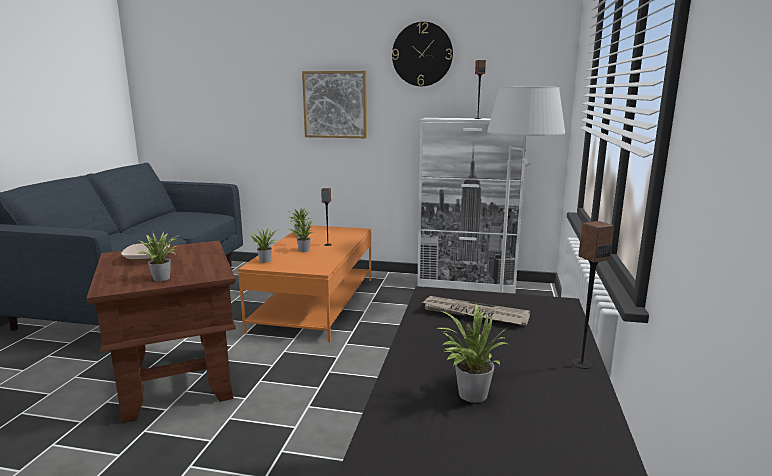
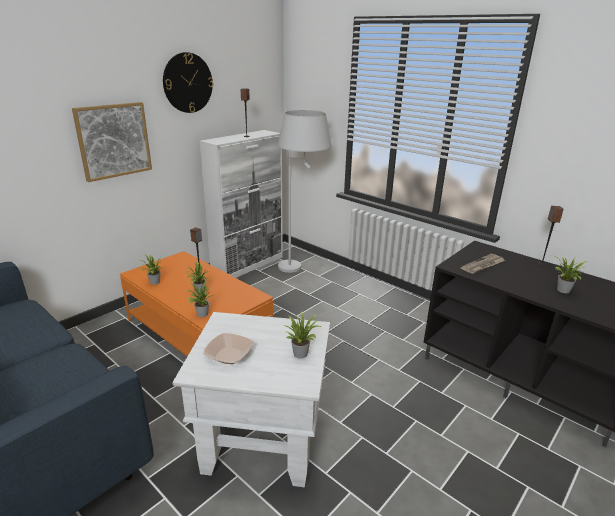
camera: 60 degrees left, 10 degrees up
brown side table [86,241,236,423] -> white side table [172,312,330,487]

